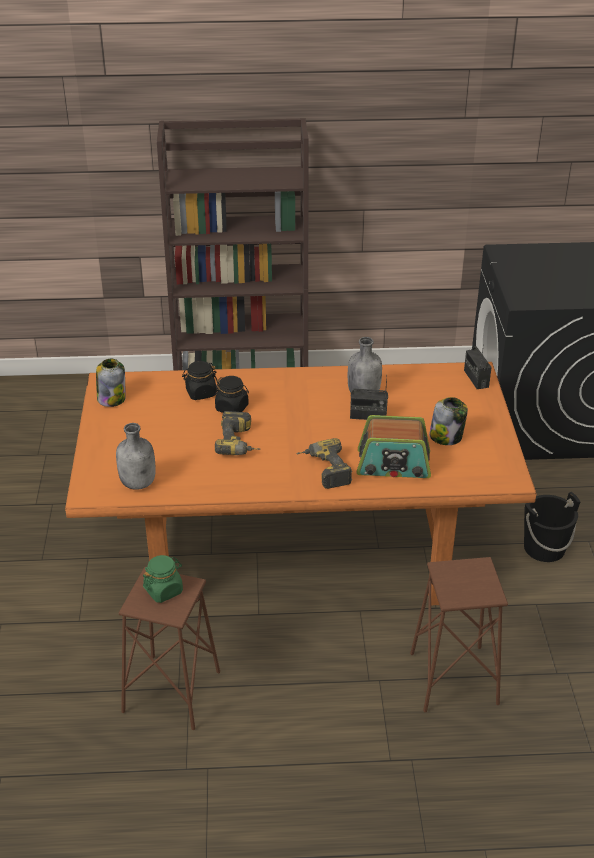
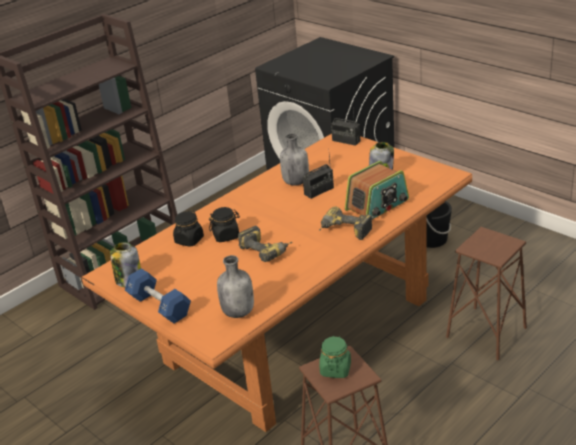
camera: 40 degrees left, 5 degrees down
none -> blue dumbbell [125,268,191,324]

